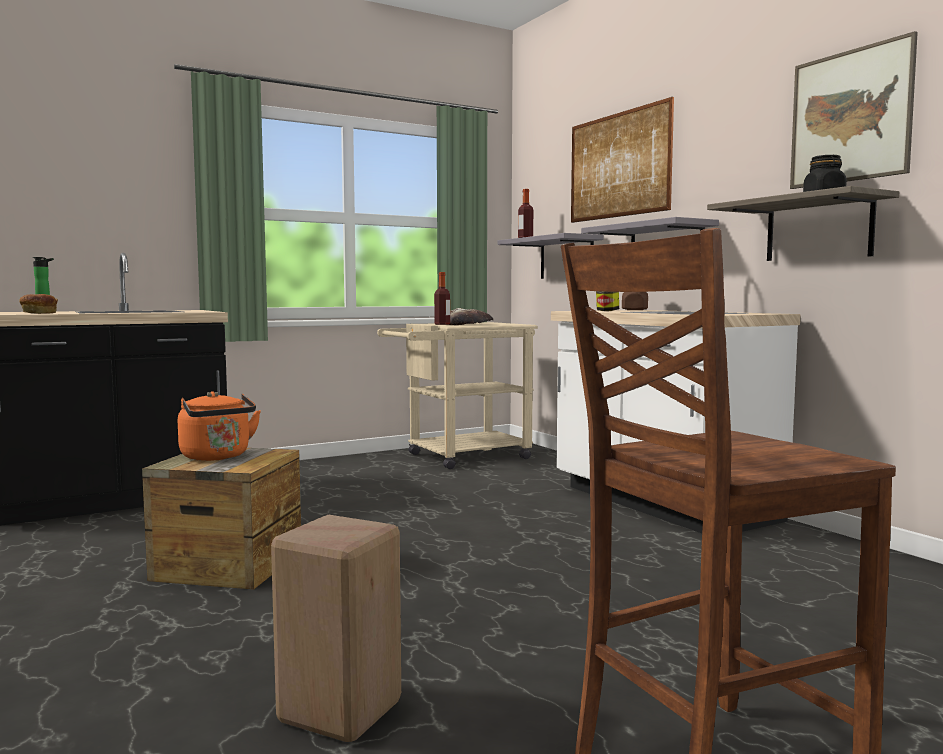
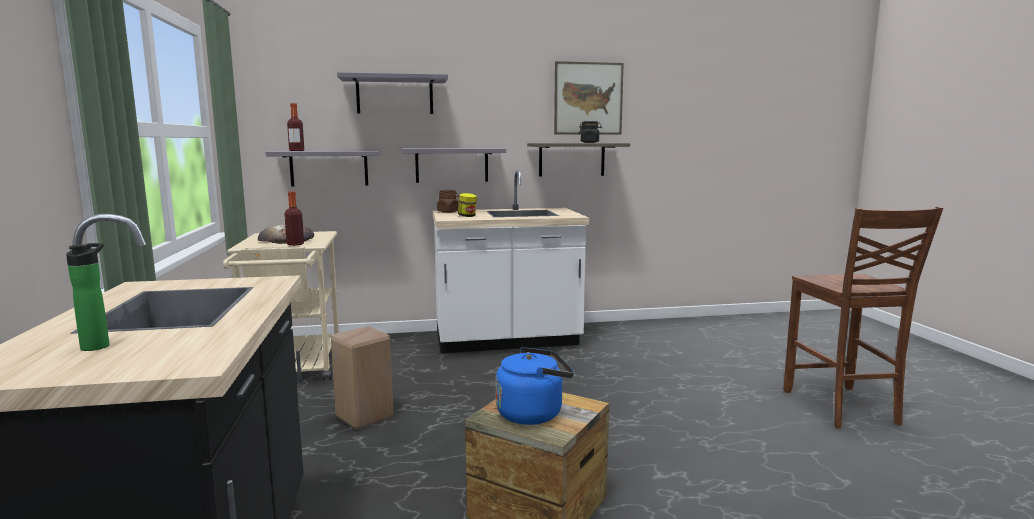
camera: 70 degrees left, 5 degrees up
bread [19,294,58,314] -> none
orange kettle [178,391,261,461] -> blue kettle [496,347,574,425]
beige stool [271,515,401,742] -> beige stool moved to [331,326,393,429]
picture [571,97,674,223] -> grey shelf [337,72,448,114]

